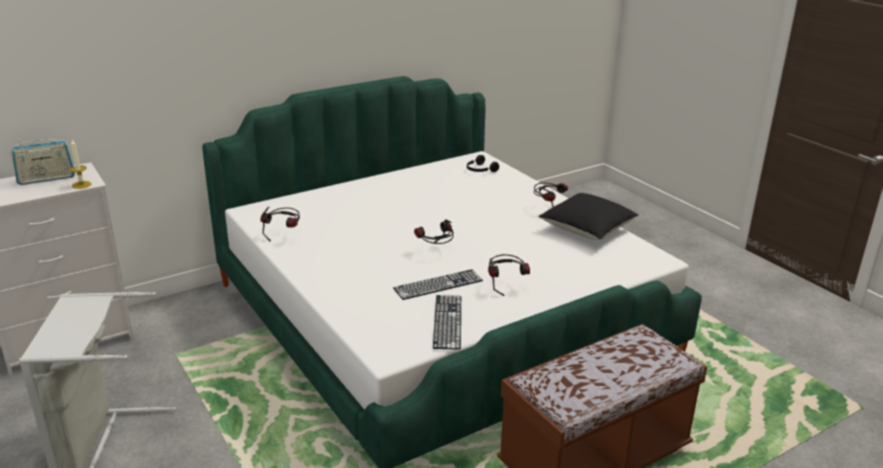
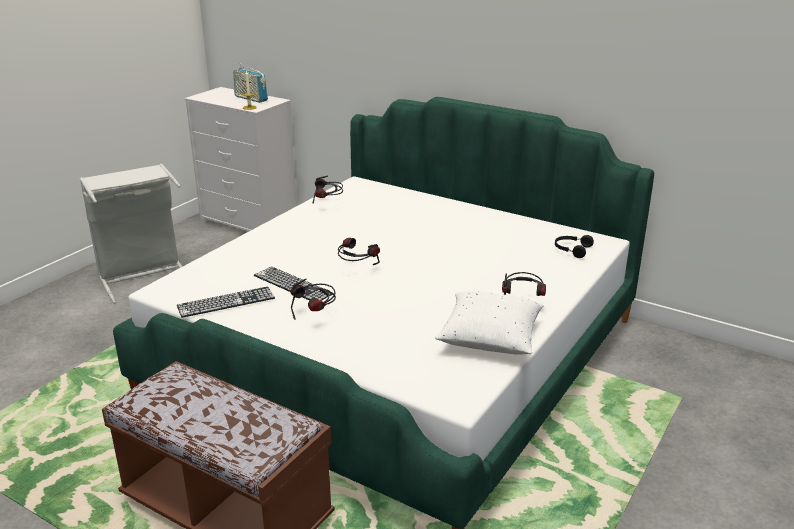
camera: 65 degrees right, 0 degrees up
black pillow [539,193,638,240] -> white pillow [435,291,543,355]

